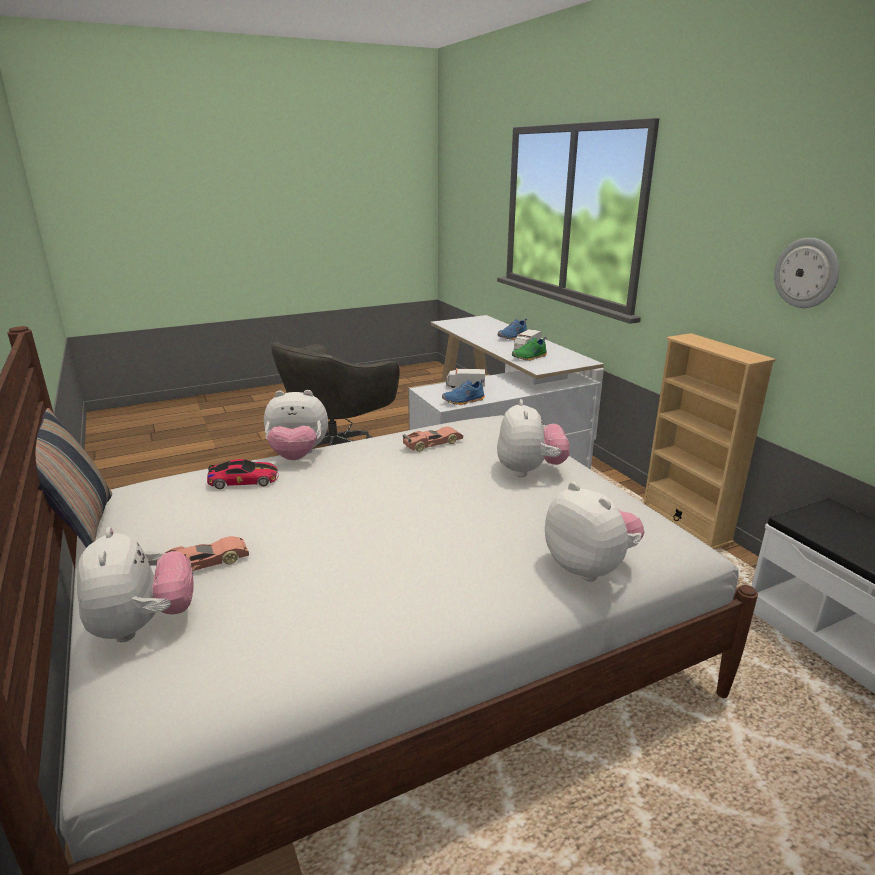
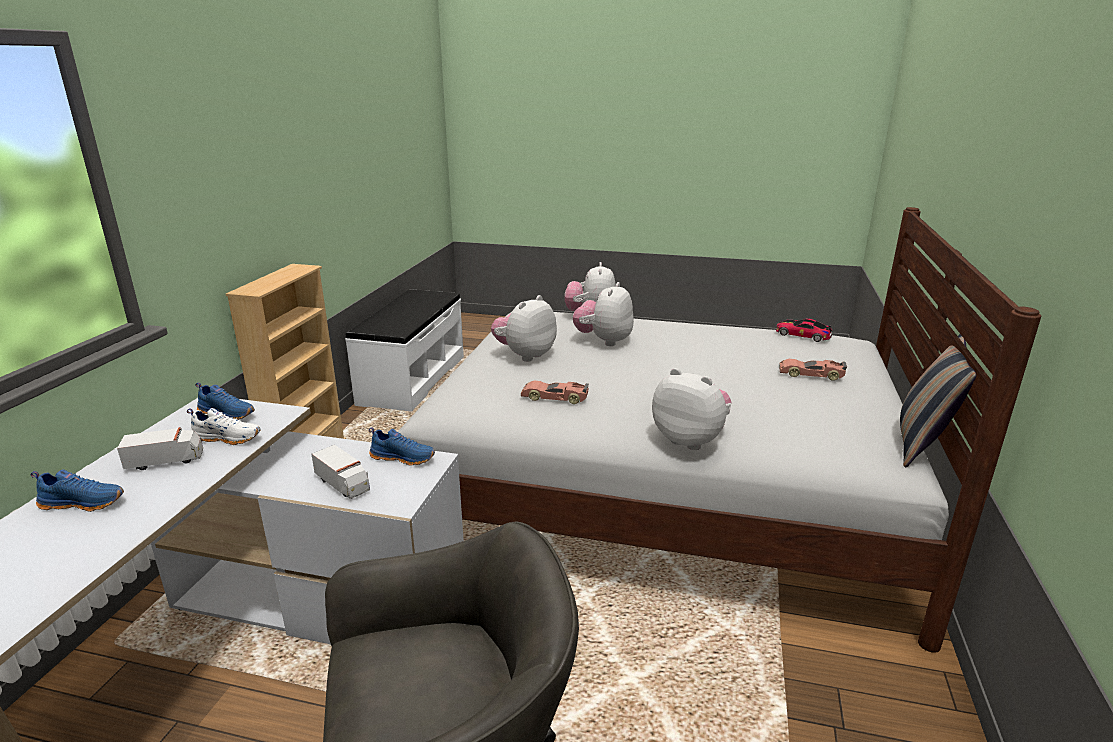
camera: 140 degrees left, 0 degrees up
plush toy [77,527,194,642] -> plush toy moved to [573,282,634,346]
toy car [207,459,279,489] -> toy car moved to [776,319,832,342]
green shoe [512,337,547,361] -> white shoe [187,408,261,445]
wall clock [774,238,839,308] -> none
none -> blue shoe [195,383,255,420]

